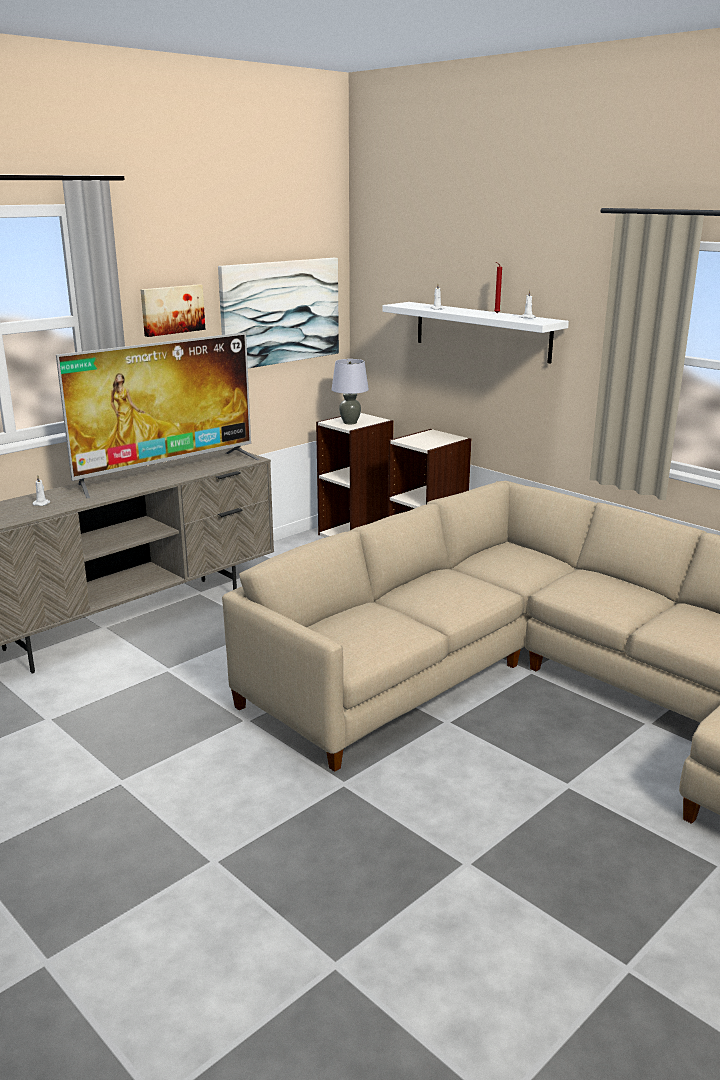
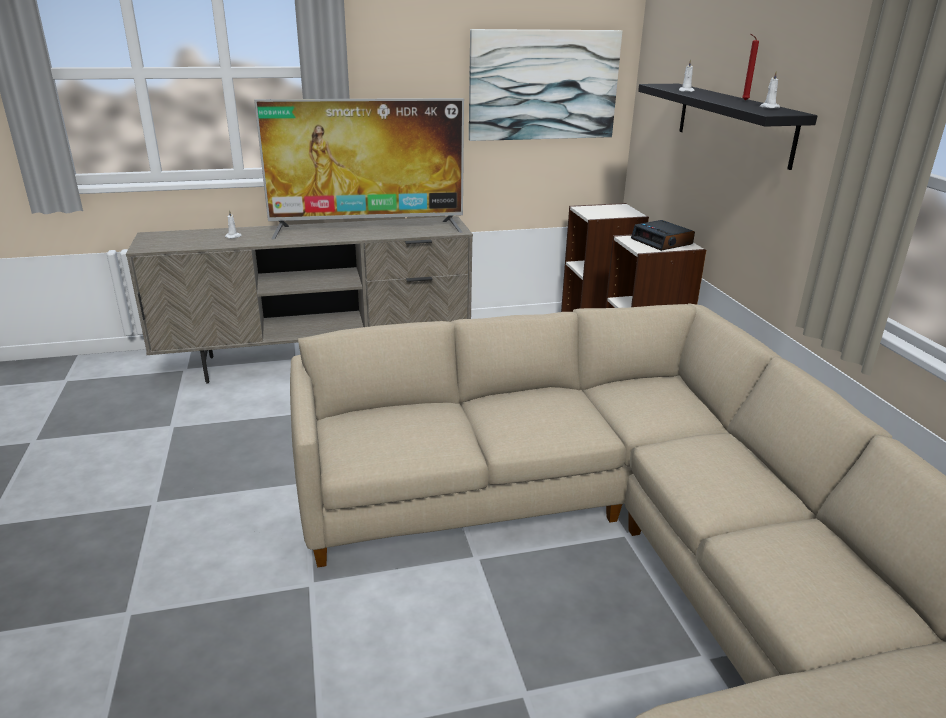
camera: 30 degrees right, 5 degrees up
picture [141,284,205,337] -> none
grey table lamp [331,359,369,424] -> none
white shelf [382,302,569,364] -> black shelf [638,84,817,170]
none -> alarm clock [631,220,695,251]

